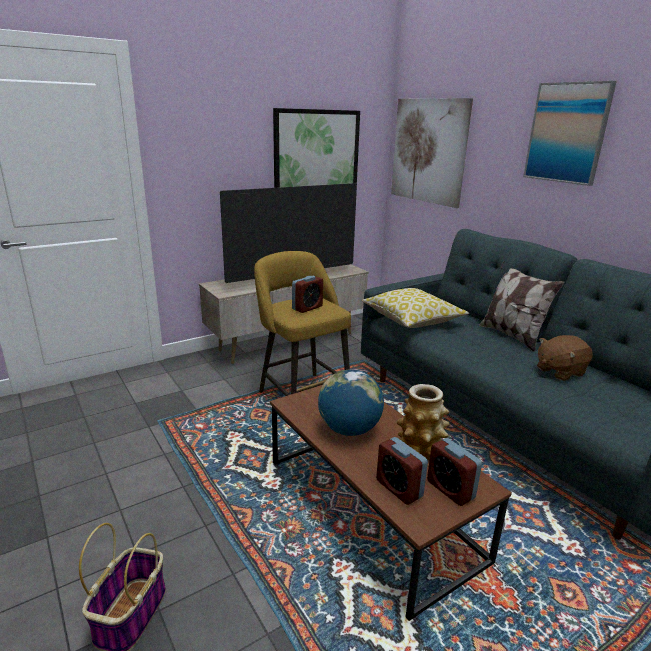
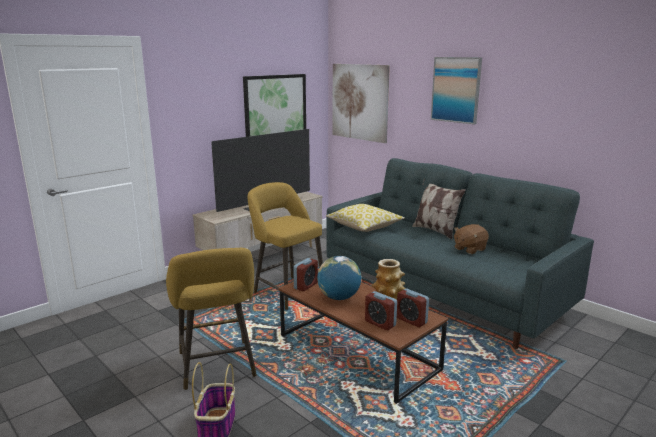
camera: 10 degrees left, 5 degrees down
alarm clock [292,276,323,313] -> alarm clock moved to [293,258,318,291]
none -> yellow stool [166,248,257,390]

